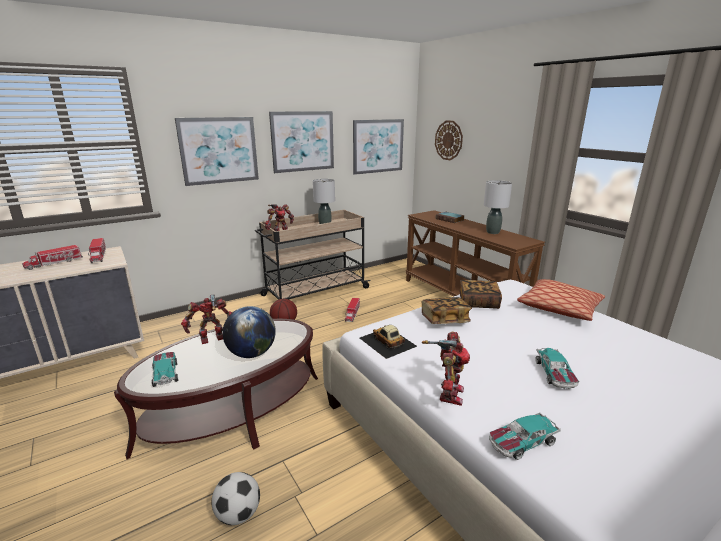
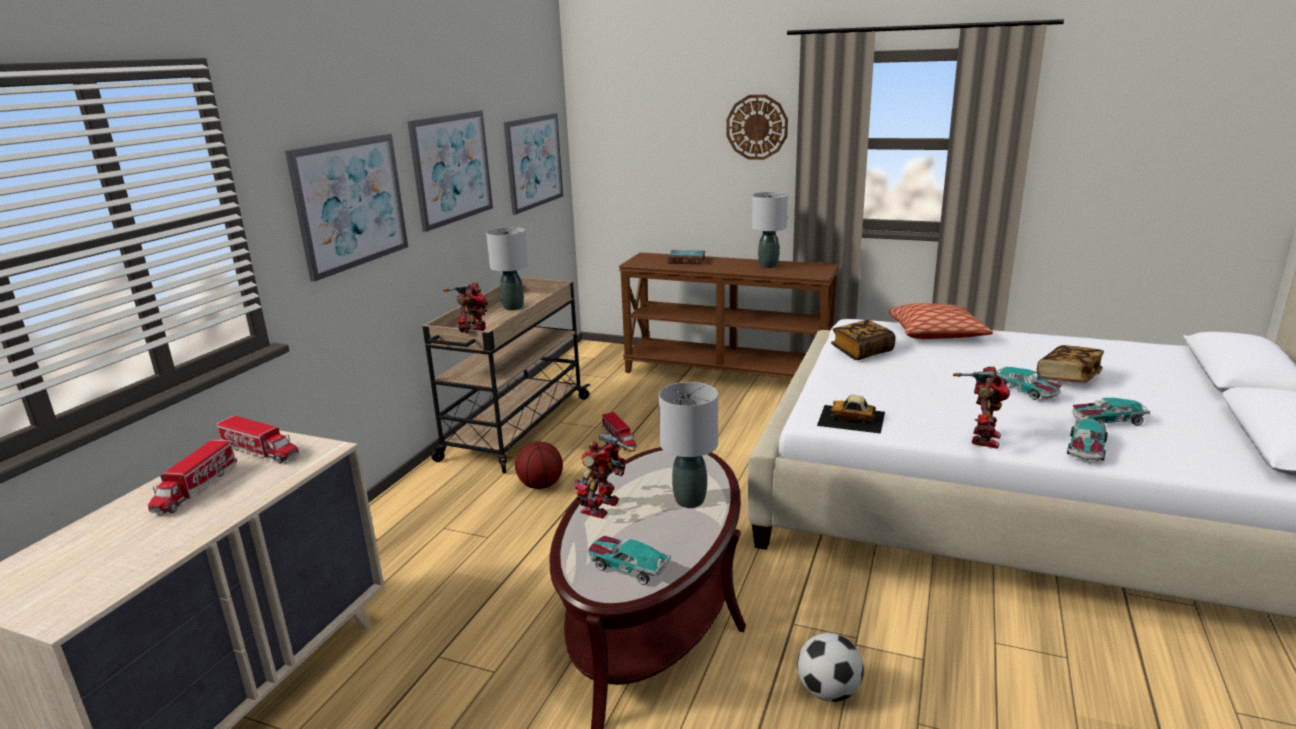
camera: 35 degrees left, 0 degrees up
globe [223,306,276,358] -> grey table lamp [659,382,718,508]
book [422,297,472,324] -> book moved to [1037,345,1104,383]
toy robot [422,331,470,406] -> toy robot turned 45 degrees clockwise [953,366,1010,449]
wall clock [435,120,463,160] -> wall clock moved to [726,95,788,160]
none -> toy car [1072,398,1150,426]

